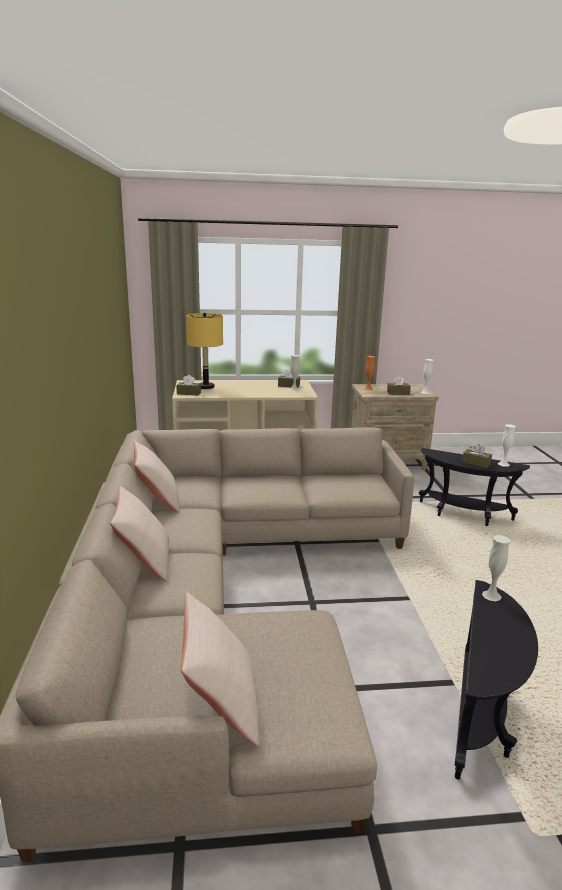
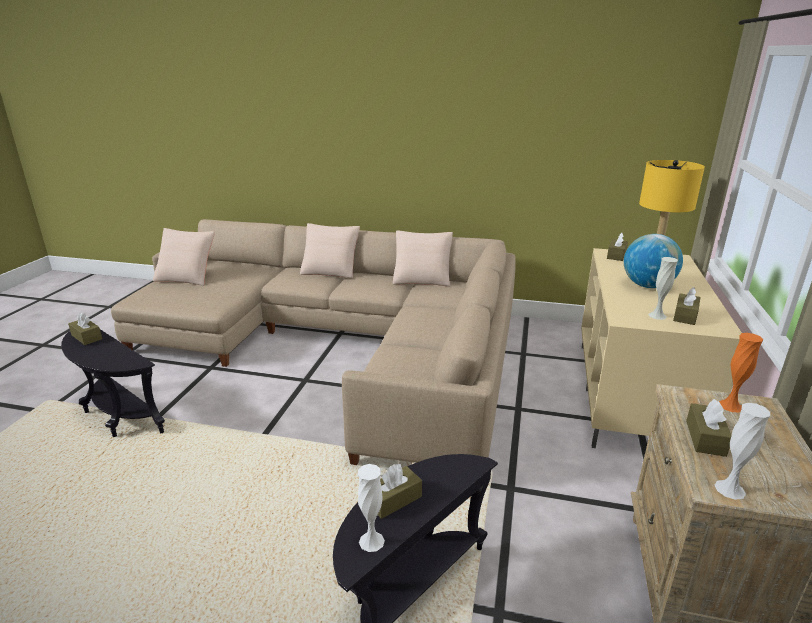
camera: 110 degrees right, 5 degrees up
white vase [482,535,510,601] -> none
none -> brown tissue box [68,312,102,345]
none -> globe [624,234,683,288]

